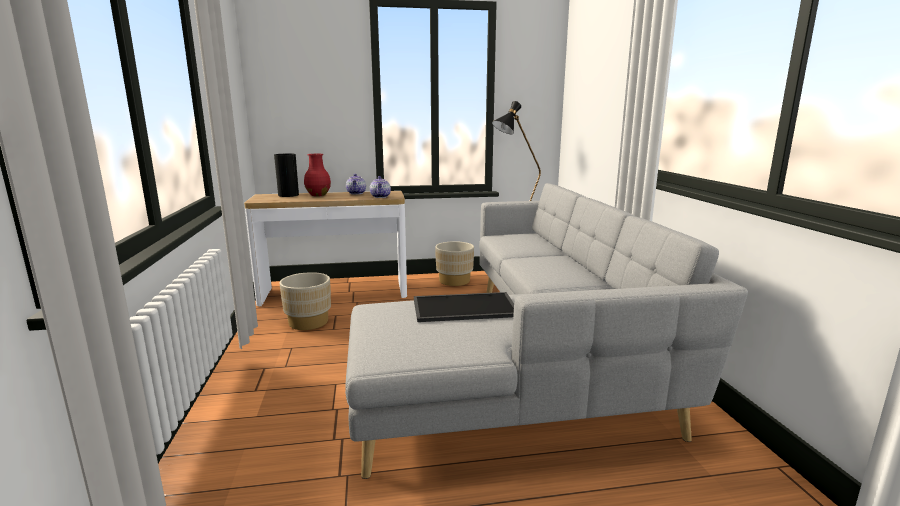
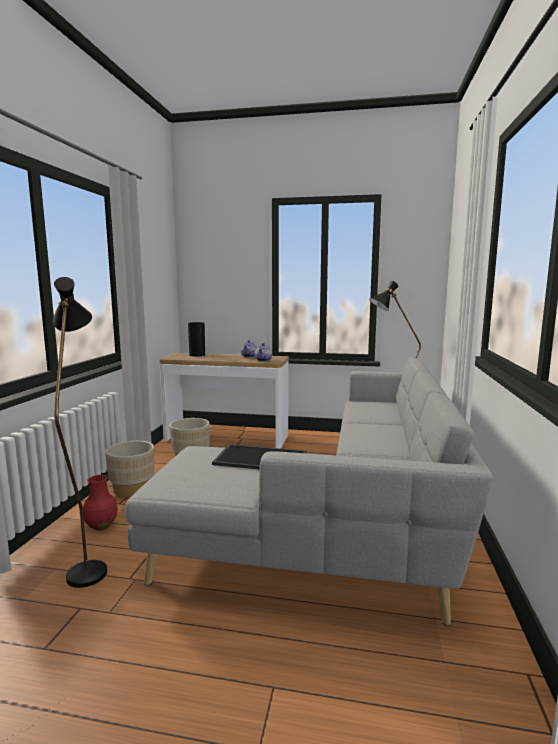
camera: 20 degrees right, 5 degrees down
red vase [304,154,331,196] -> red vase moved to [83,475,118,530]
beige planter [435,241,474,286] -> beige planter moved to [105,441,155,497]
none -> black floor lamp [53,277,107,588]

